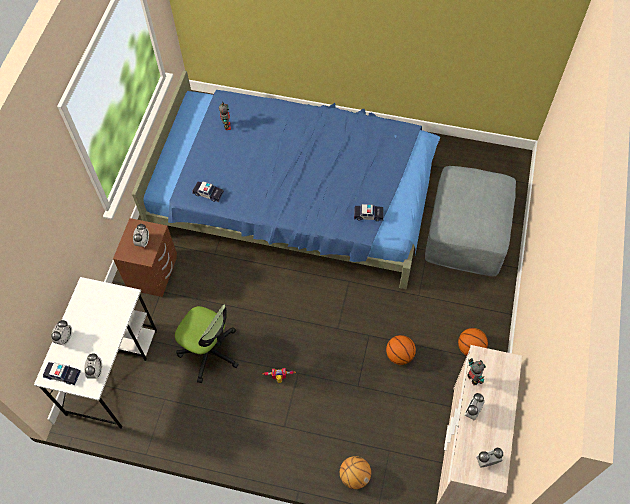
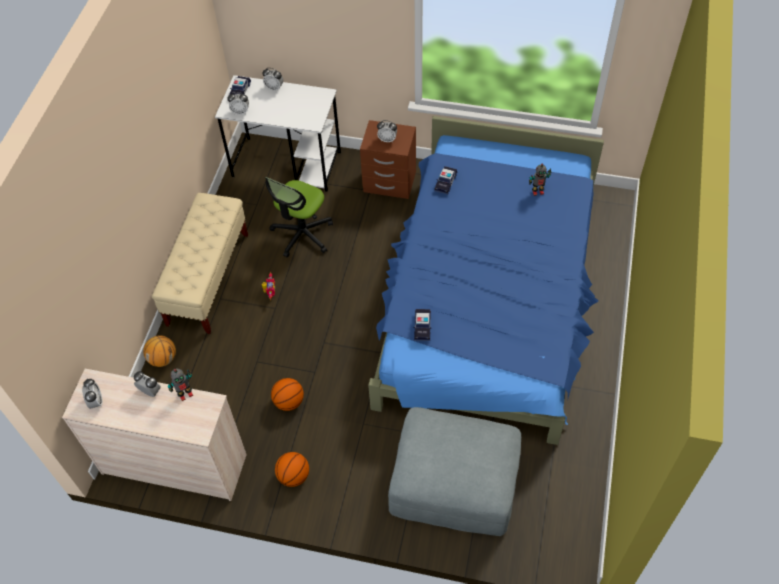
camera: 90 degrees right, 5 degrees down
none -> beige bench [152,193,248,334]

